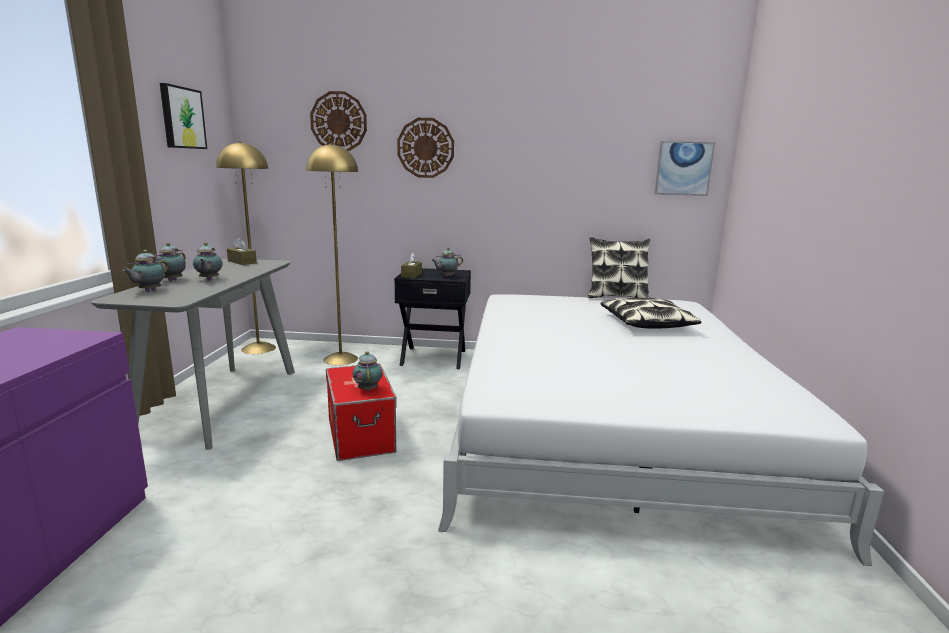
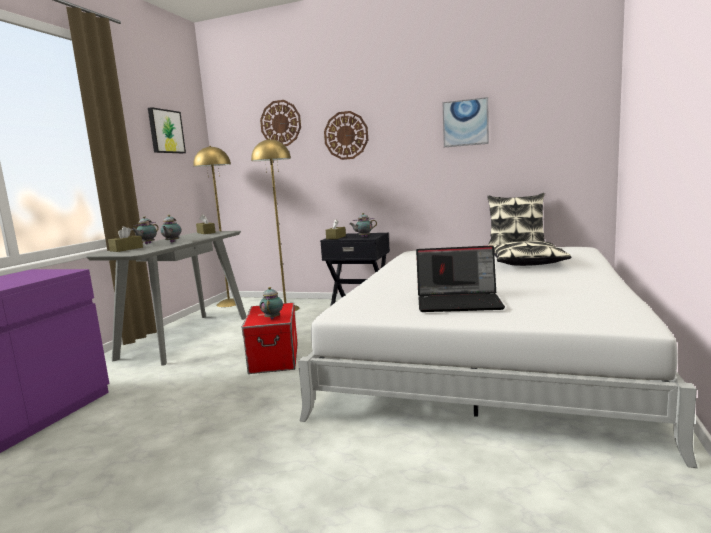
camera: 15 degrees right, 5 degrees down
teapot [122,250,169,291] -> brown tissue box [108,226,143,252]
picture [654,141,715,196] -> picture moved to [442,97,489,147]
none -> laptop [416,245,505,312]

